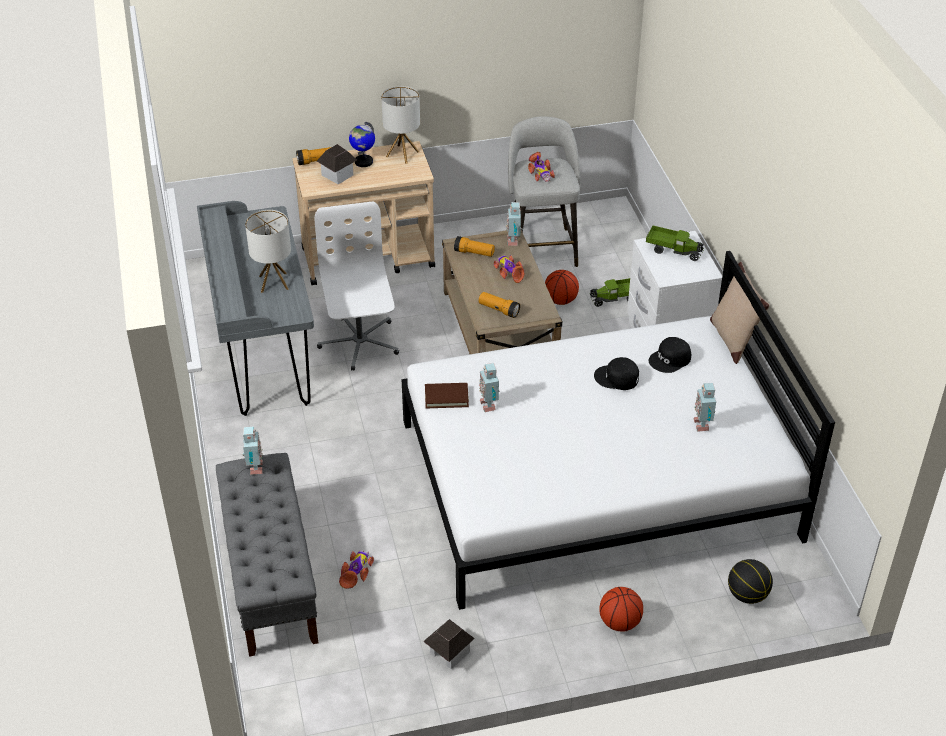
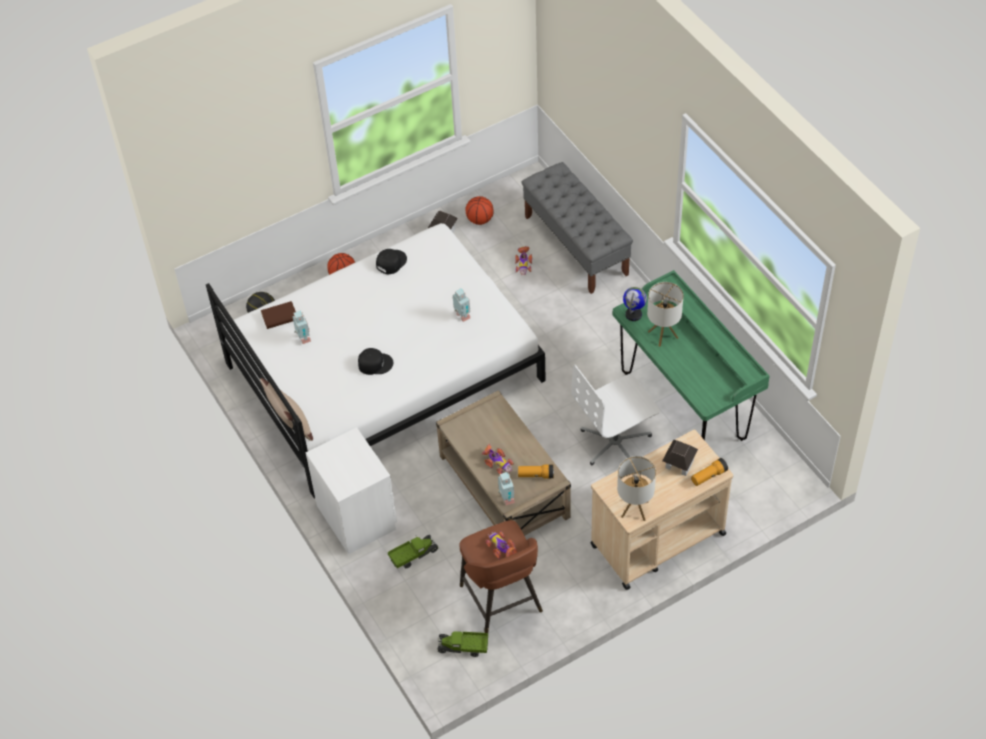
camera: 165 degrees right, 10 degrees up
grey desk [197,201,314,416] -> green desk [613,270,770,441]
toy robot [242,427,263,475] -> none
white office chair [315,201,399,371] -> white office chair turned 90 degrees clockwise [571,364,660,466]
globe [349,122,375,167] -> globe moved to [623,287,647,321]
brown book [425,383,469,408] -> brown book moved to [261,301,296,329]
flashlight [479,292,520,318] -> none
grey stool [508,116,580,267] -> brown stool [460,520,543,633]
basketball [545,270,579,305] -> basketball moved to [466,196,494,225]
toy truck [646,226,704,261] -> toy truck moved to [438,631,488,657]
black cap [649,337,691,373] -> black cap moved to [376,249,407,274]

